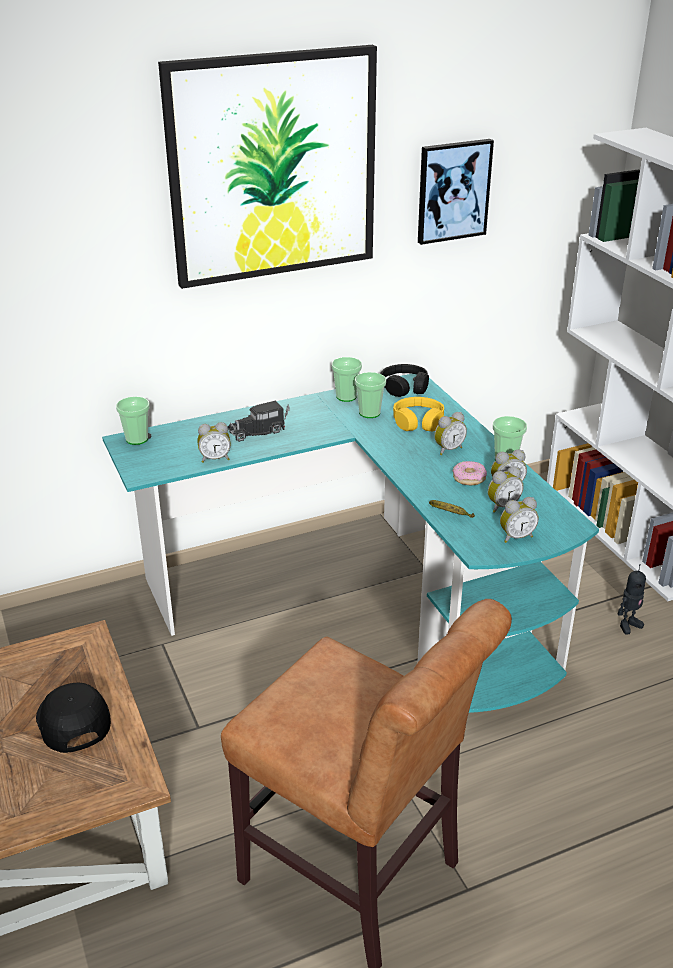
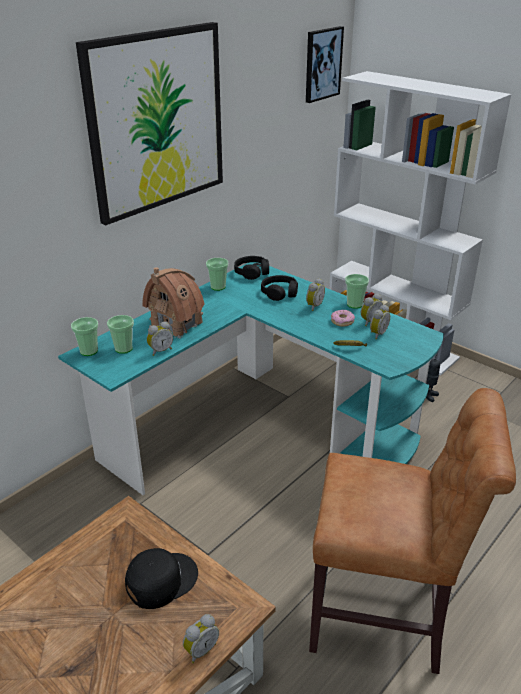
camera: 25 degrees left, 0 degrees up
black cap [36,683,111,753] -> black cap turned 105 degrees clockwise [125,548,198,609]
toy truck [228,401,290,442] -> toy house [142,267,205,339]
cup [355,372,386,418] -> cup moved to [107,315,134,354]
yellow headphones [393,397,444,431] -> black headphones [261,275,298,301]
picture [418,139,494,245] -> picture moved to [306,26,344,103]
alarm clock [500,497,539,543] -> alarm clock moved to [183,614,219,663]

